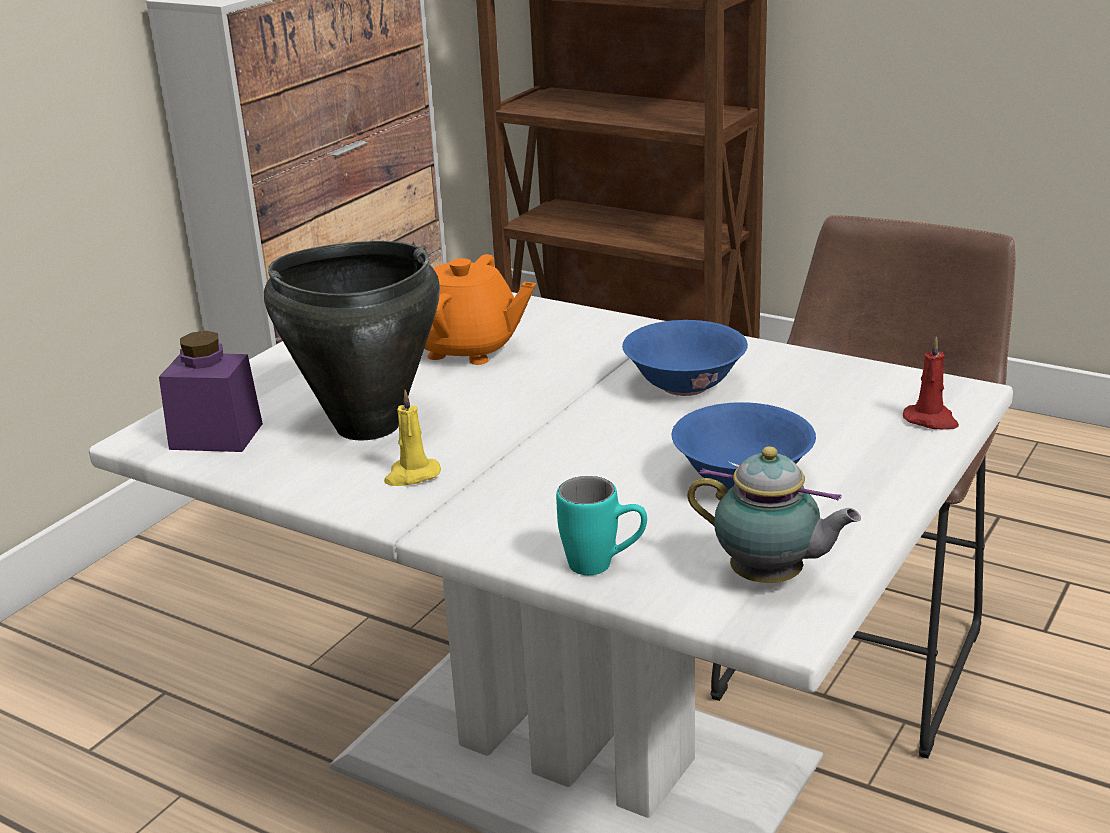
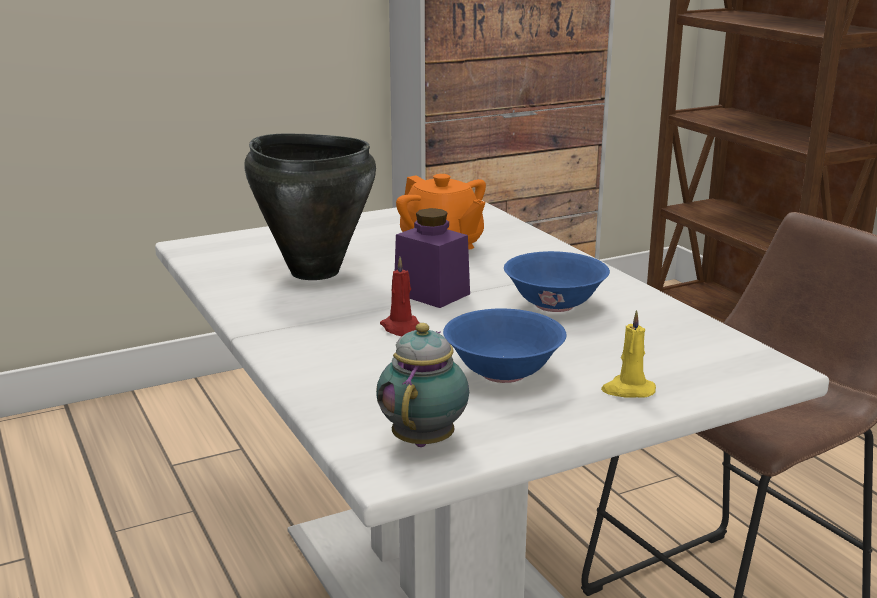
camera: 30 degrees right, 5 degrees down
purple jar [159,331,263,452] -> purple jar moved to [395,208,470,308]
yellow candle [384,390,441,486] -> yellow candle moved to [601,310,656,398]
turquoise mug [556,476,647,575] -> none
teapot [687,446,861,583] -> teapot turned 135 degrees counterclockwise [376,323,469,447]
red candle [903,336,959,430] -> red candle moved to [380,257,419,336]

